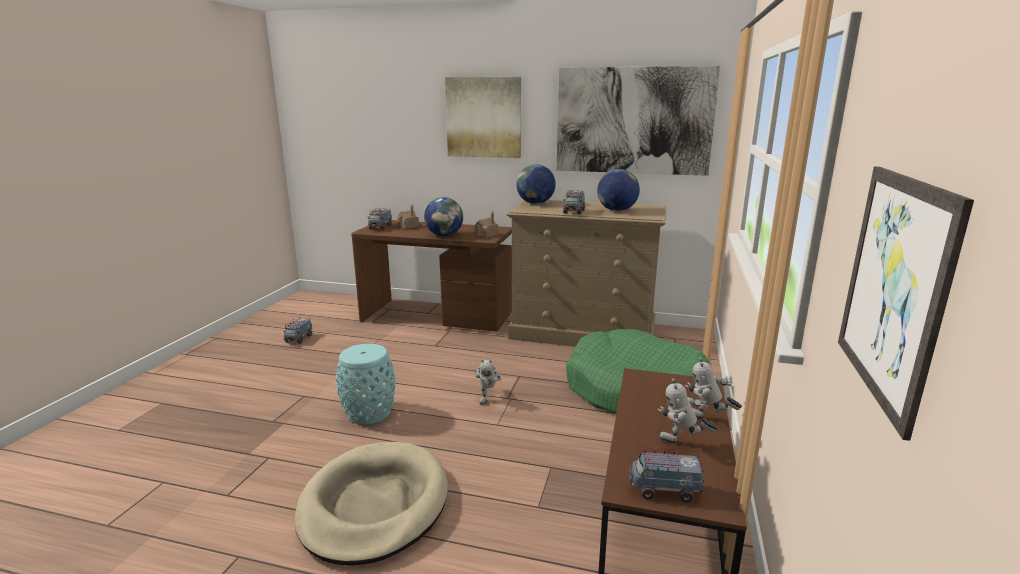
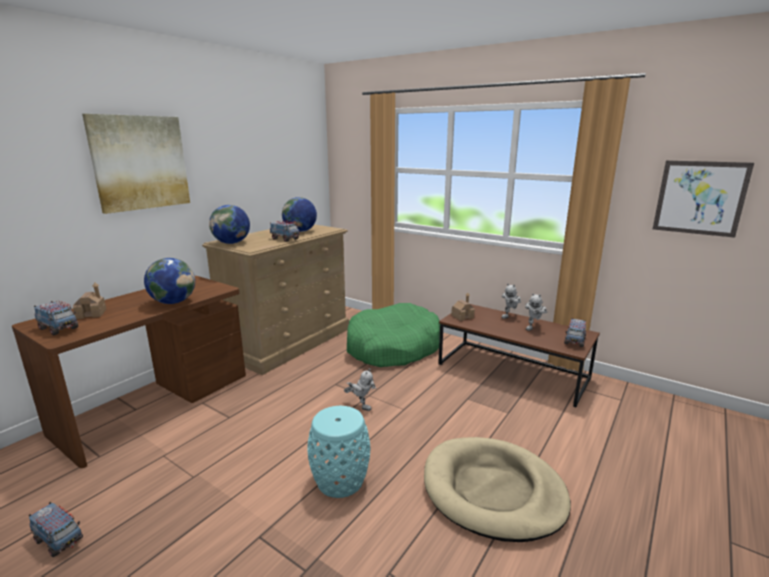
camera: 70 degrees left, 0 degrees up
toy house [474,211,498,238] -> toy house moved to [451,293,475,321]
picture [556,66,720,176] -> none

